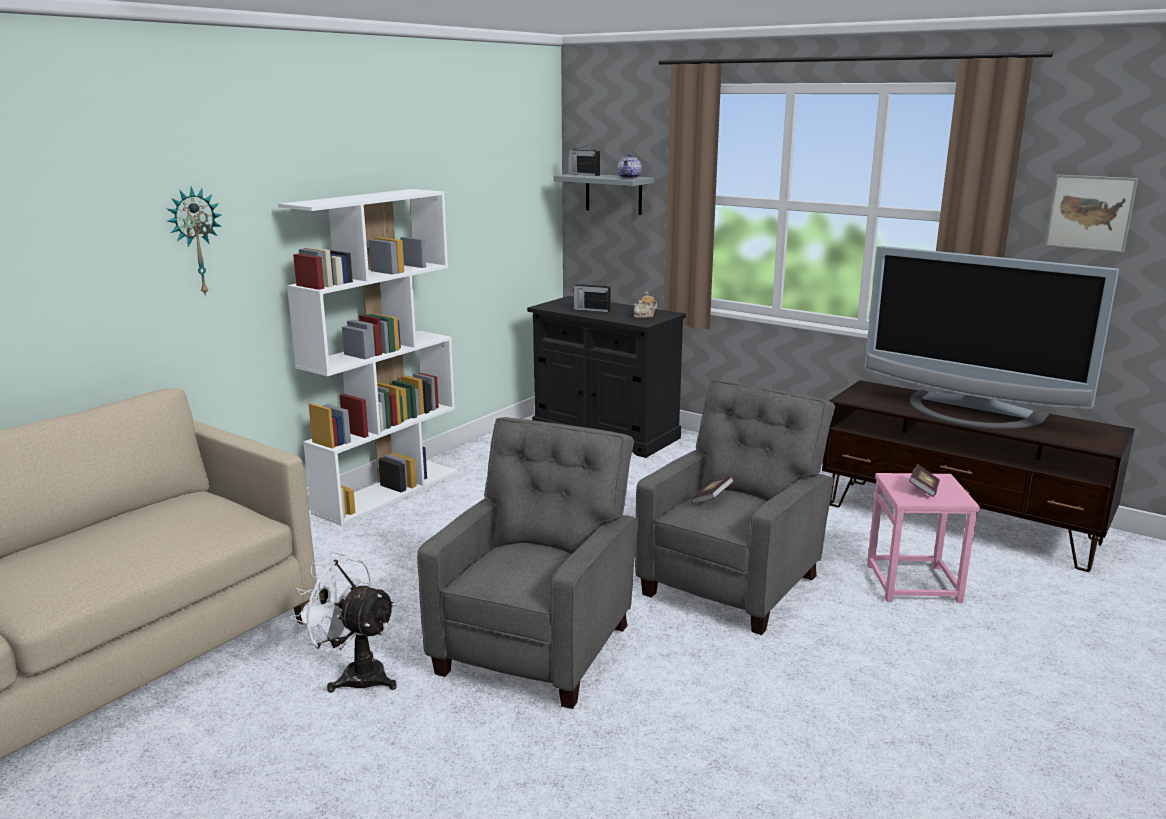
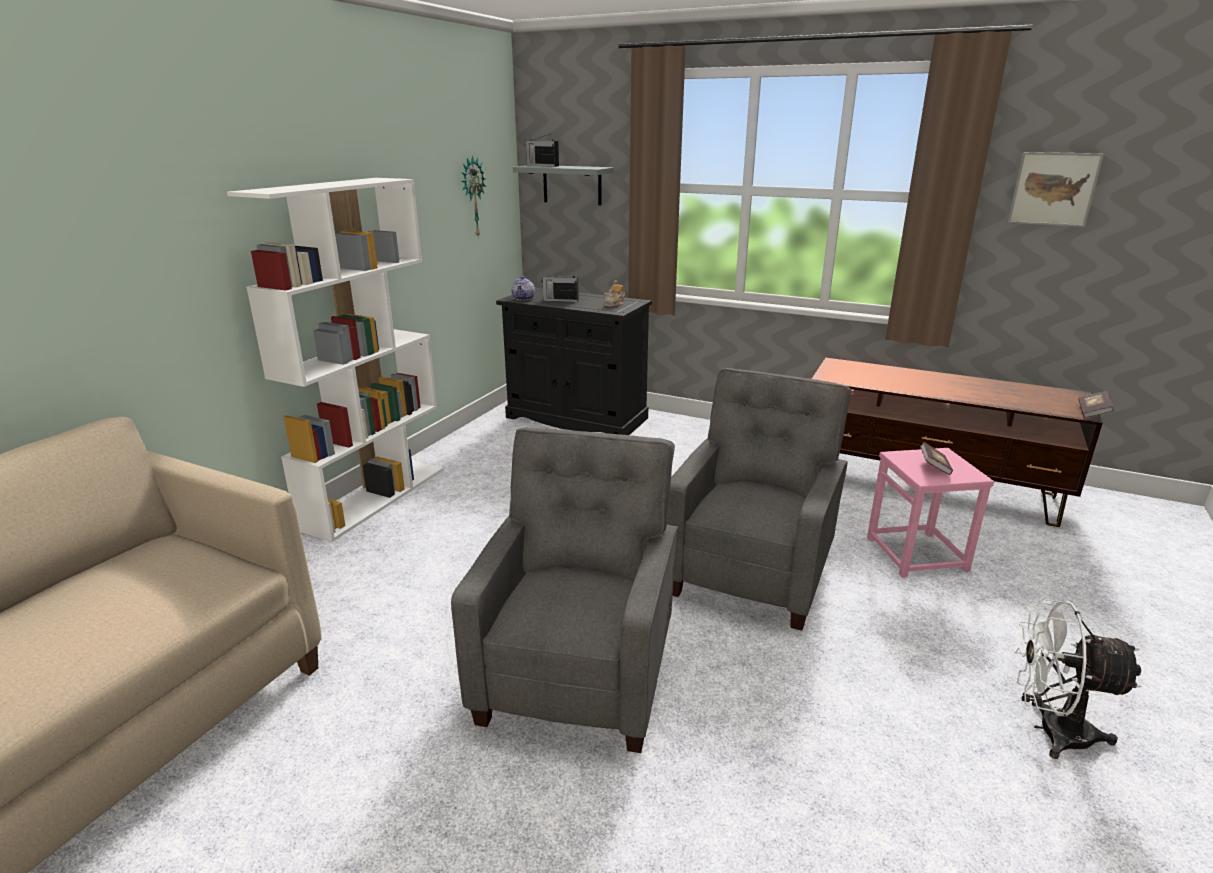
camera: 10 degrees left, 5 degrees up
wall clock [167,187,222,297] -> wall clock moved to [461,156,486,236]
white fan [290,552,397,693] -> white fan moved to [1015,599,1142,759]
teapot [617,153,642,179] -> teapot moved to [511,276,535,300]
book [691,476,734,504] -> book moved to [1078,391,1114,418]
television [864,246,1119,429] -> none

